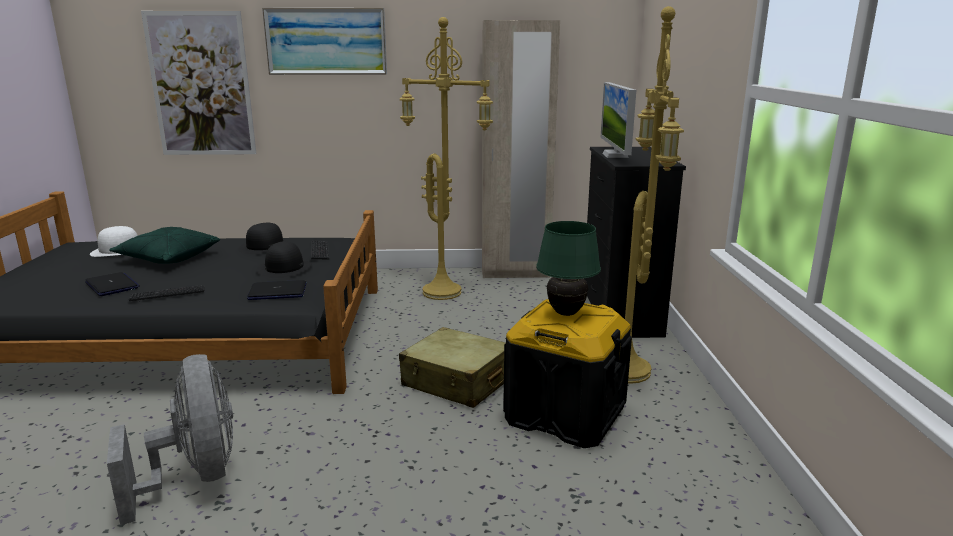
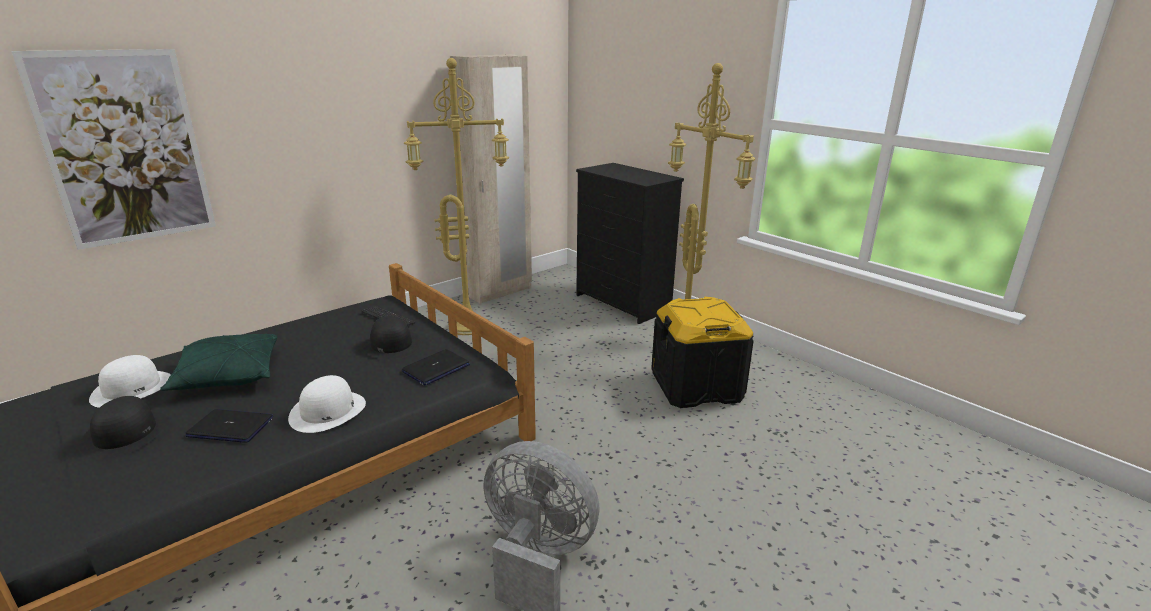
camera: 40 degrees left, 5 degrees up
keyboard [128,285,205,302] -> white hat [288,375,366,433]
black hat [238,223,285,254] -> black hat moved to [78,396,170,460]
picture [262,8,387,75] -> none
beige suitcase [399,327,505,408] -> none
green table lamp [536,221,601,316] -> none
monitor [600,82,636,158] -> none

